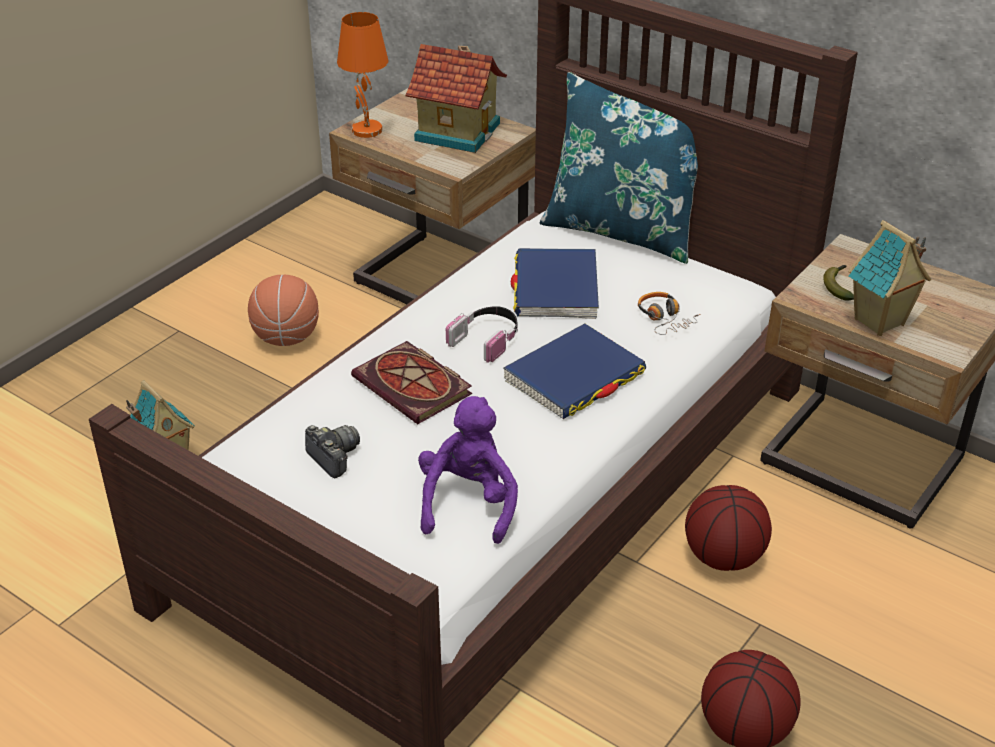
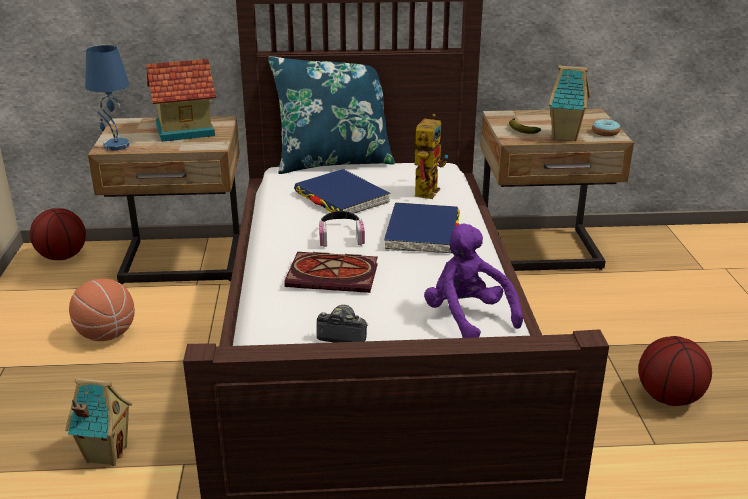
camera: 40 degrees left, 10 degrees down
orange table lamp [337,12,388,138] -> blue table lamp [85,45,130,150]
headphones [638,292,701,335] -> toy robot [414,114,448,199]
basketball [685,485,772,571] -> basketball moved to [30,208,86,260]
none -> donut [592,119,620,136]

